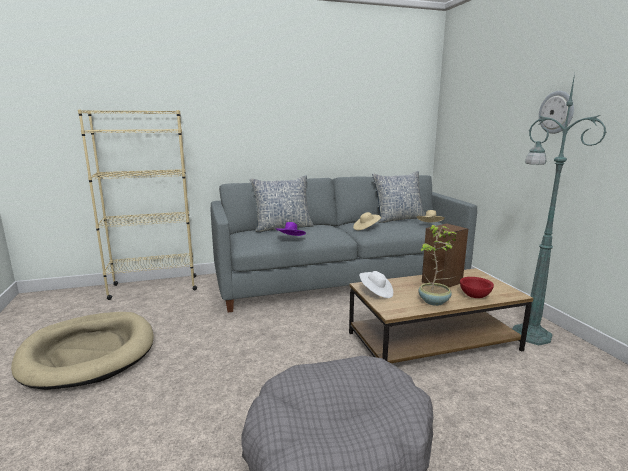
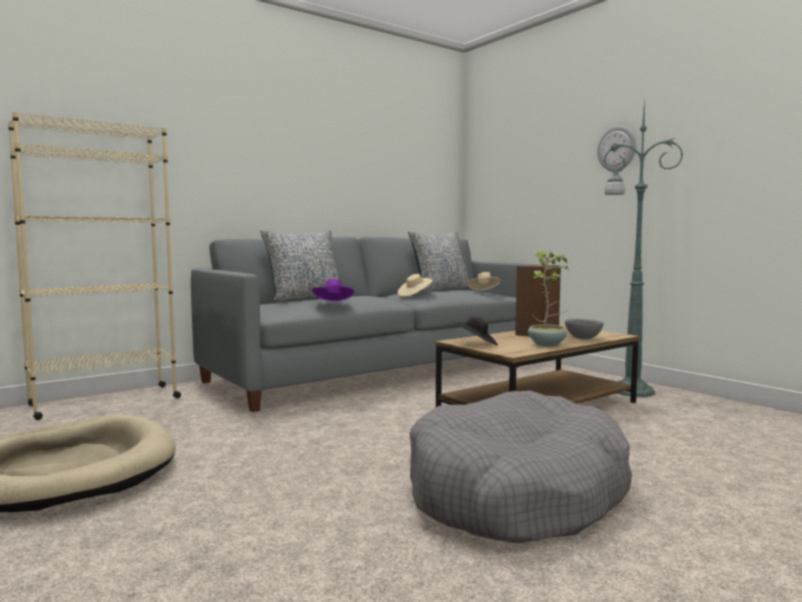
camera: 20 degrees left, 10 degrees down
white hat [359,271,393,298] -> black hat [453,316,498,346]
red bowl [460,277,494,298] -> grey bowl [565,319,604,340]

